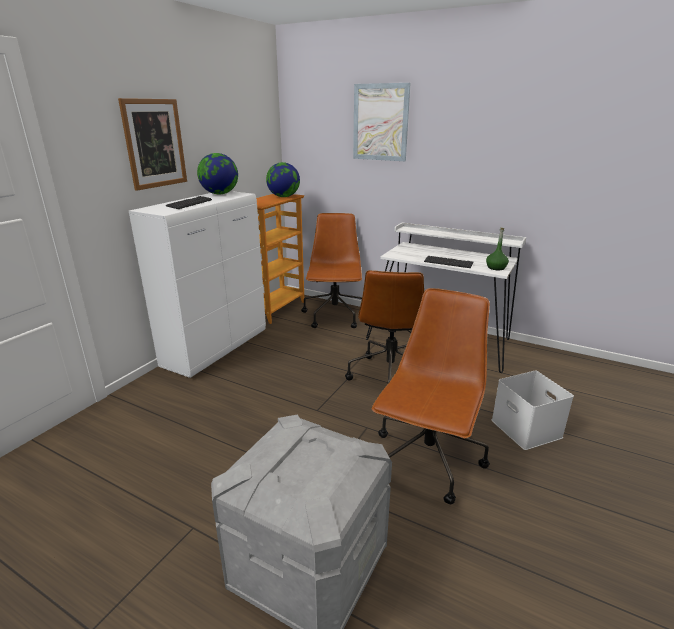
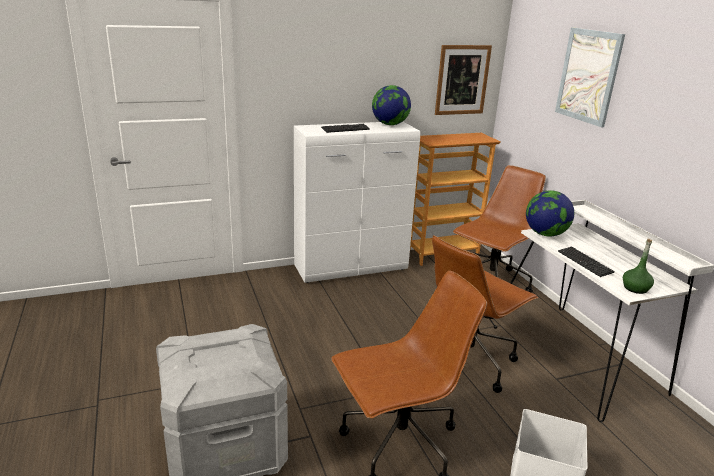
camera: 40 degrees right, 0 degrees up
picture [118,98,187,191] -> picture moved to [435,45,492,115]
globe [266,162,300,197] -> globe moved to [526,190,574,236]

